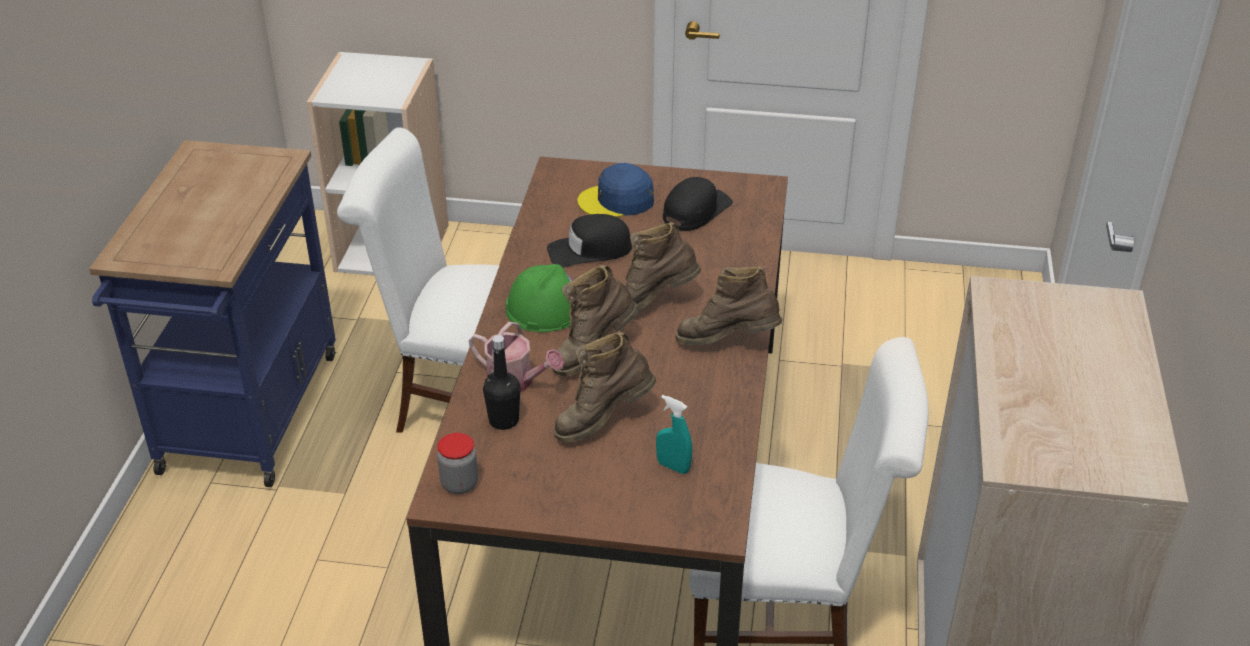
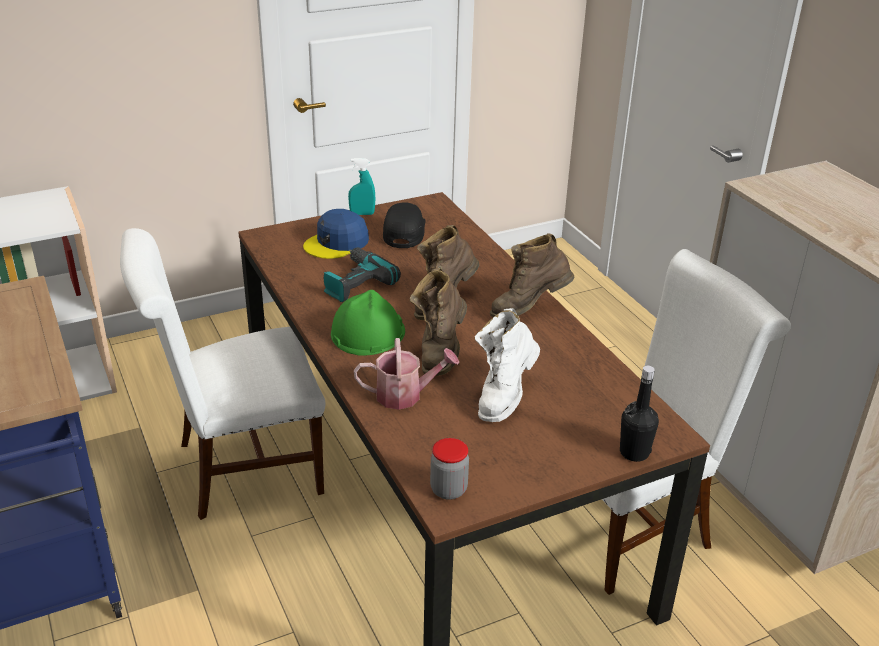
camera: 35 degrees left, 5 degrees down
black bottle [483,335,520,430] -> black bottle moved to [620,366,659,462]
black cap [547,214,632,268] -> power drill [324,247,401,302]
brown boot [553,331,656,442] -> white boot [474,308,540,422]
turquoise spray bottle [656,395,692,474] -> turquoise spray bottle moved to [348,158,375,215]

